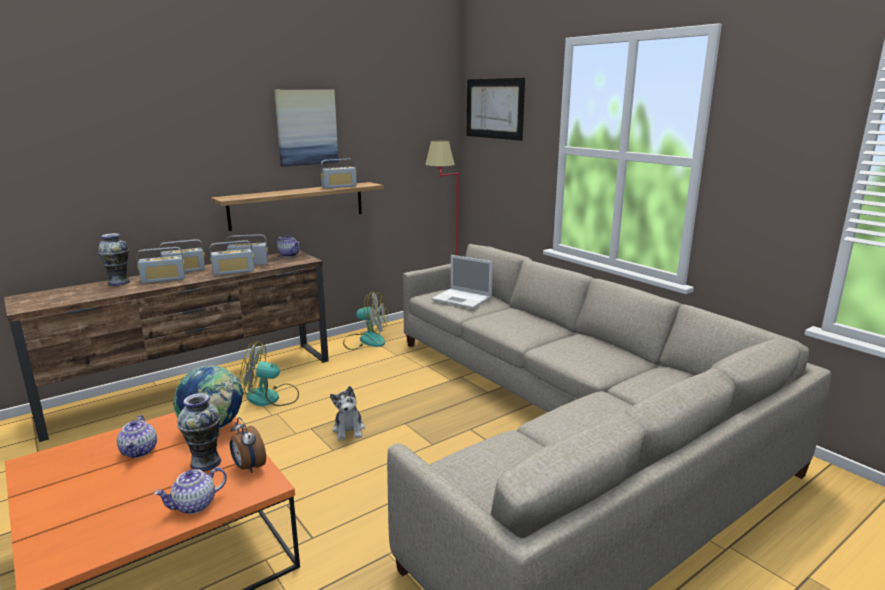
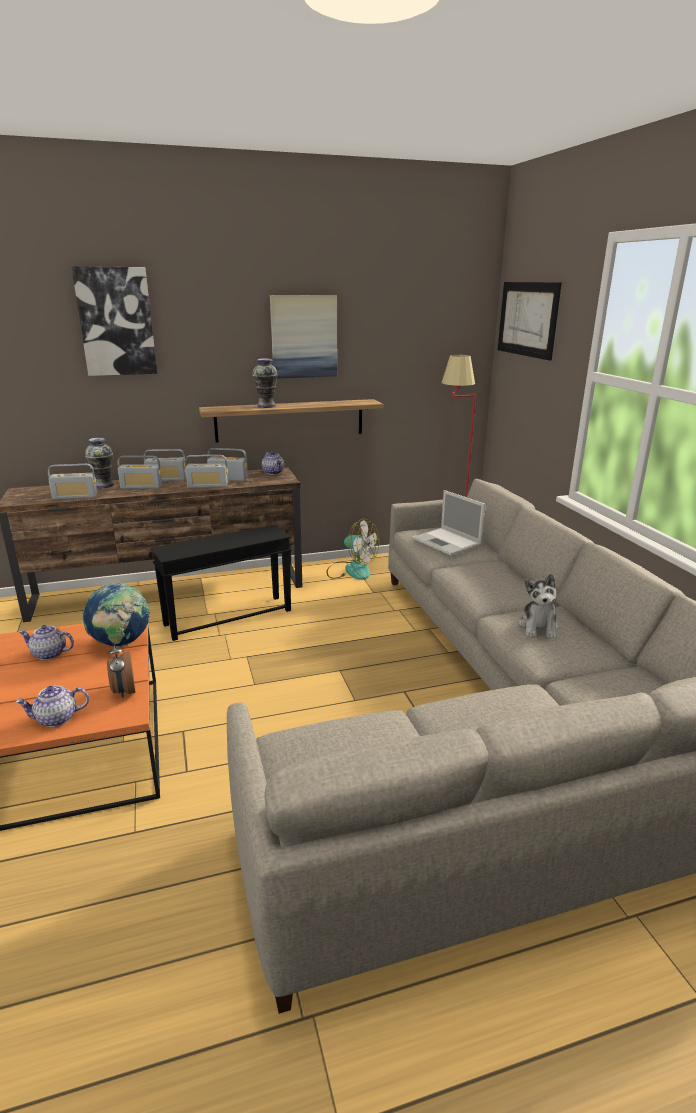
camera: 20 degrees right, 5 degrees up
teapot [117,415,157,458] -> teapot turned 90 degrees clockwise [19,625,74,660]
vase [177,393,221,471] -> vase moved to [252,358,278,408]
fan [239,341,299,406] -> black side table [151,525,292,641]
radio [321,159,357,189] -> radio moved to [47,464,98,500]
plush toy [330,386,365,440] -> plush toy moved to [519,573,559,639]
none -> picture [71,266,157,376]

